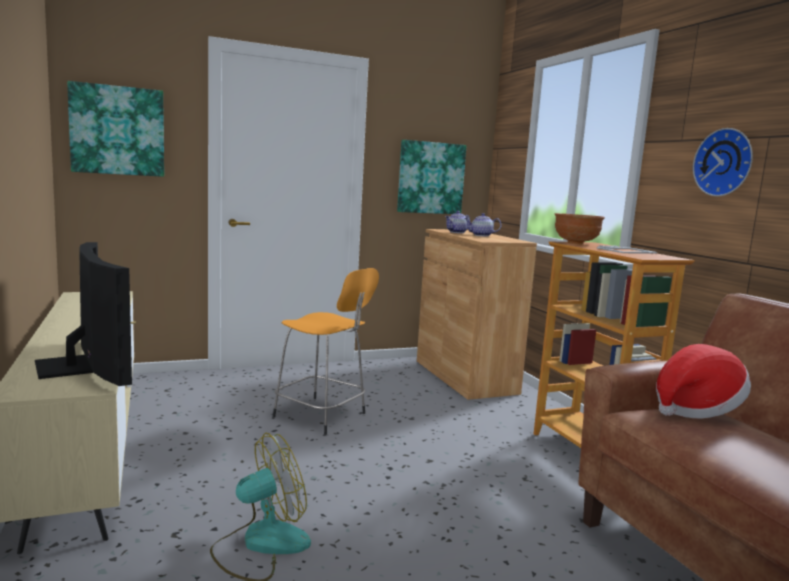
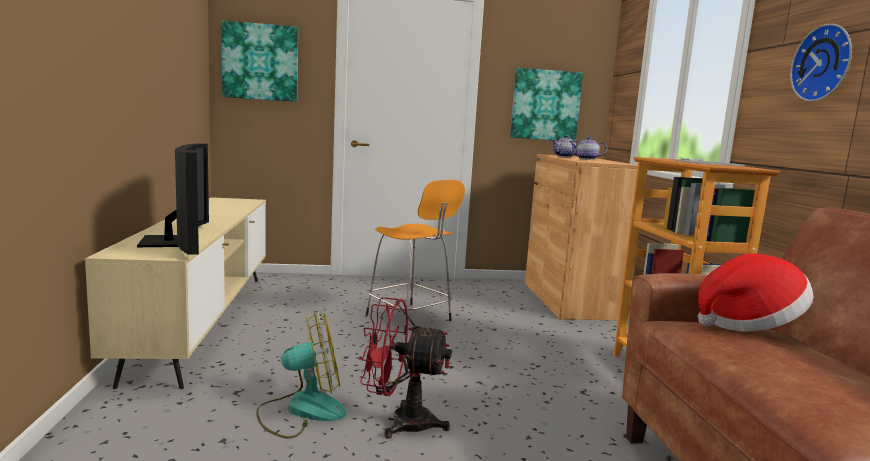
camera: 15 degrees right, 0 degrees up
brown bowl [555,213,605,244] -> none
none -> red fan [359,297,452,439]

